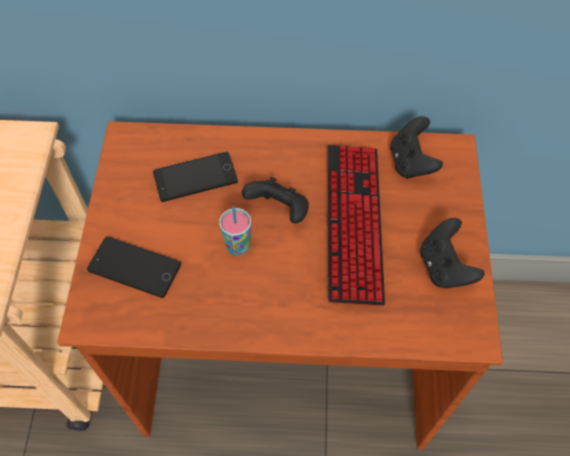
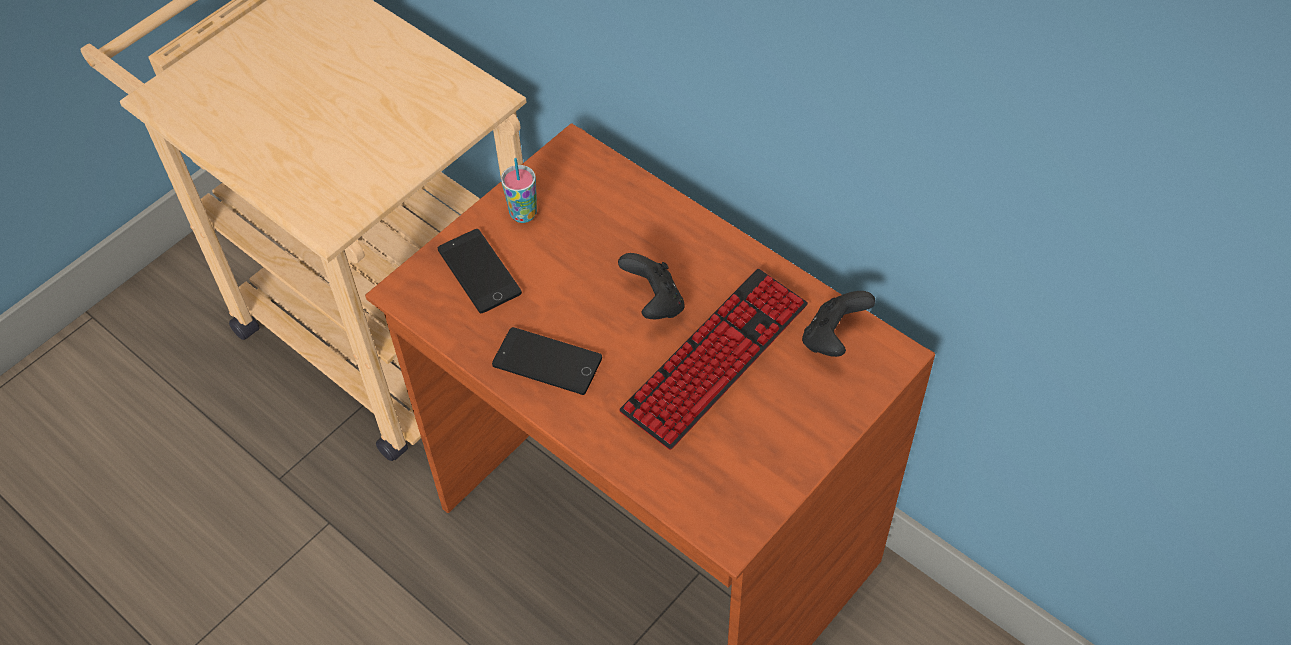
camera: 40 degrees right, 5 degrees down
phone [153,152,238,202] -> phone moved to [492,327,602,395]
cup [219,206,251,256] -> cup moved to [501,158,537,223]
black game controller [420,218,484,288] -> none

